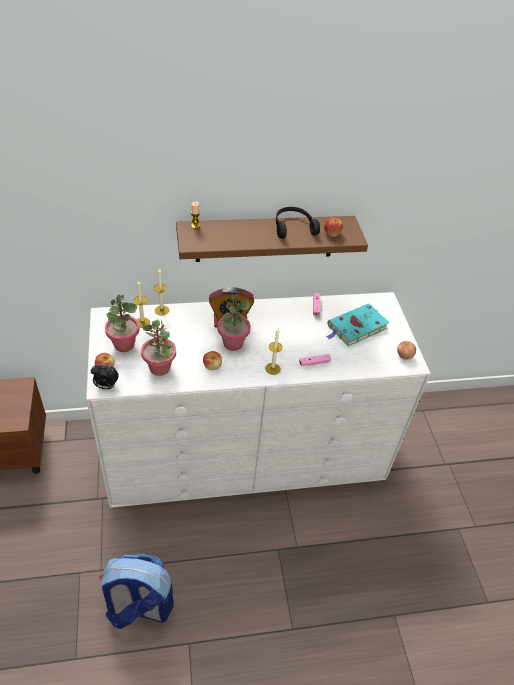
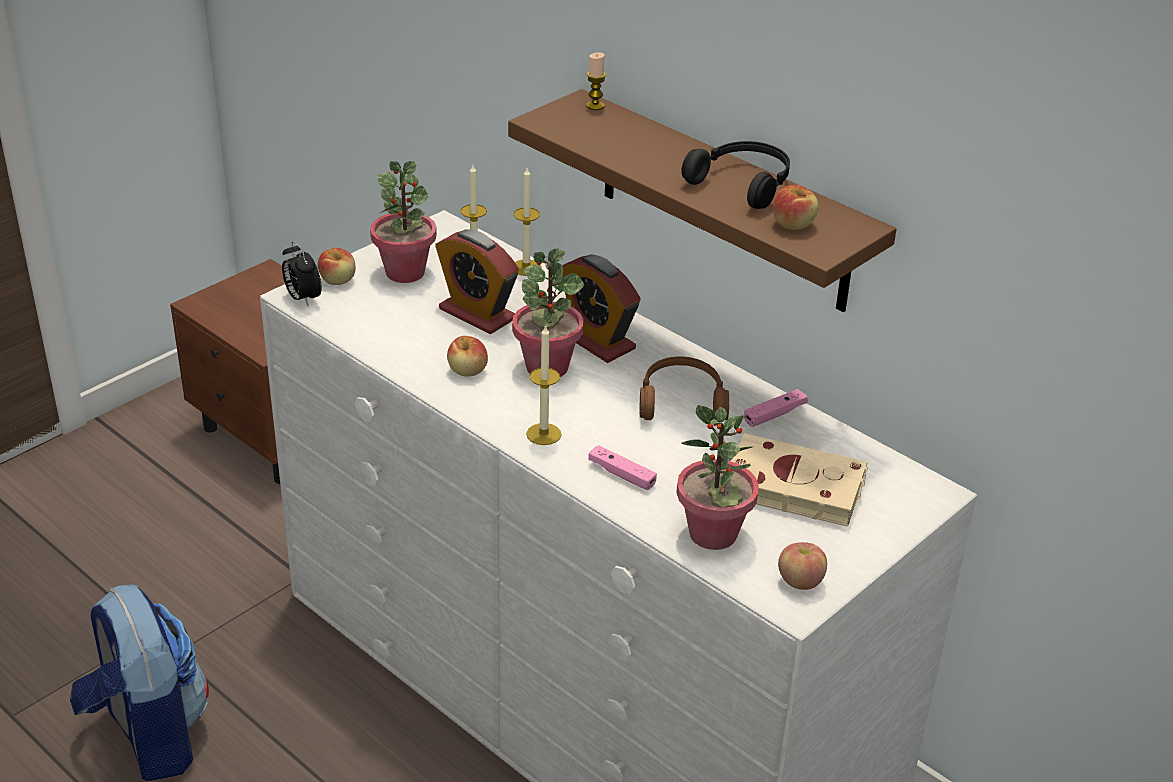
camera: 55 degrees right, 10 degrees down
potted plant [141,319,176,376] -> potted plant moved to [676,405,759,550]
turquoise book [326,303,389,346] -> beige book [728,433,868,527]
none -> alarm clock [435,229,519,335]
none -> brown headphones [640,357,729,422]

